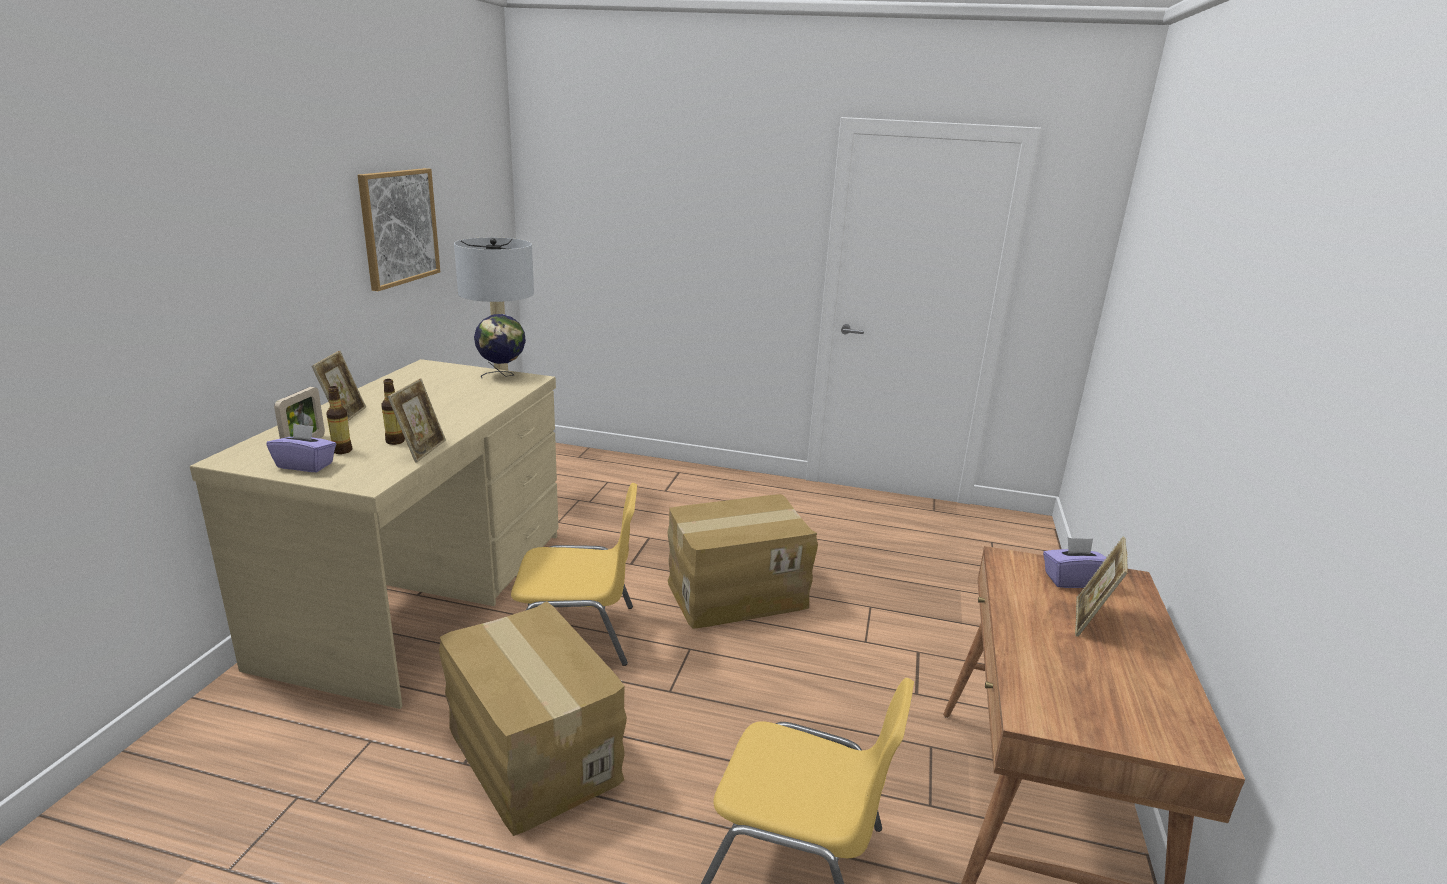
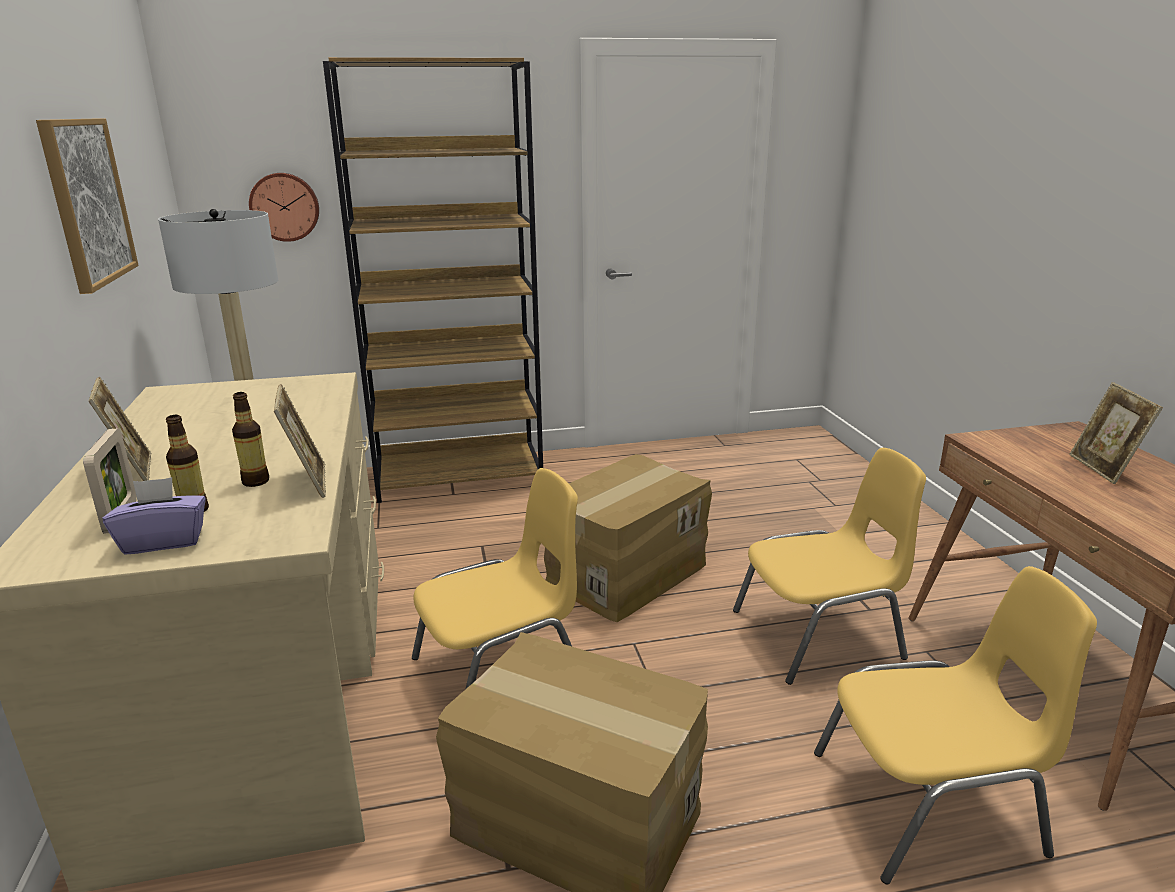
camera: 25 degrees left, 0 degrees up
globe [474,314,526,378] -> none
purple tissue box [1043,537,1106,588] -> none
none -> wall clock [249,173,319,242]
none -> brown bookcase [323,57,543,503]
none -> yellow chair [733,448,926,685]

